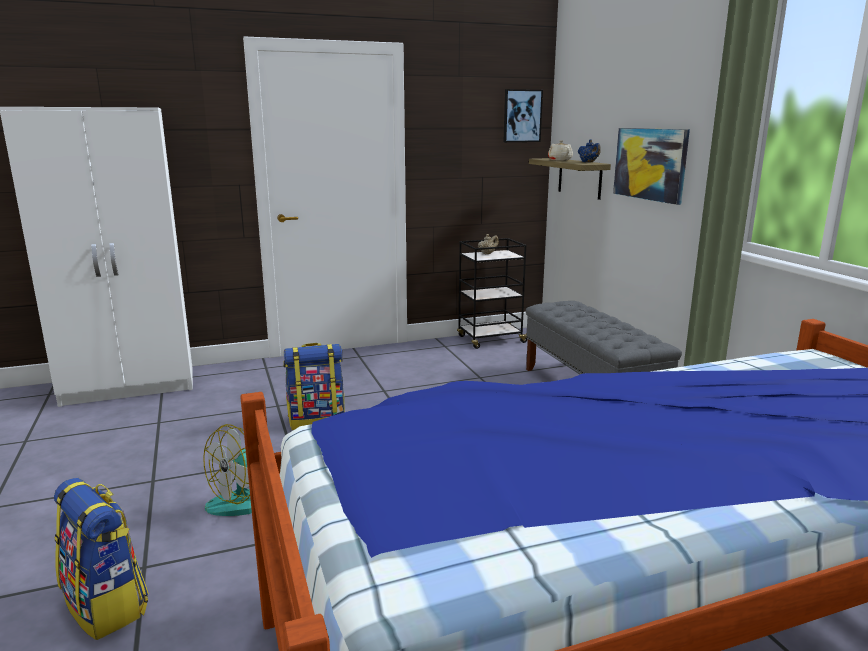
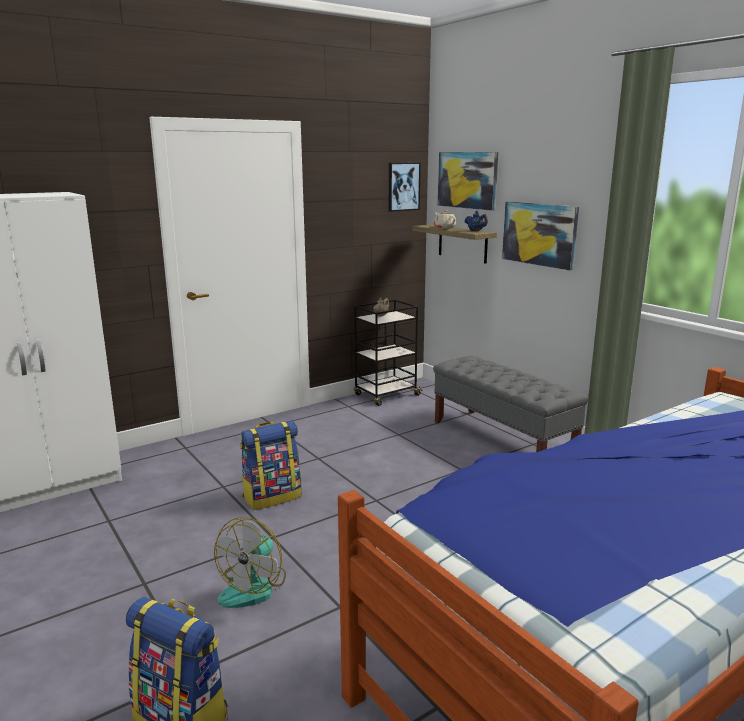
camera: 15 degrees left, 0 degrees up
none -> picture [438,152,498,211]

